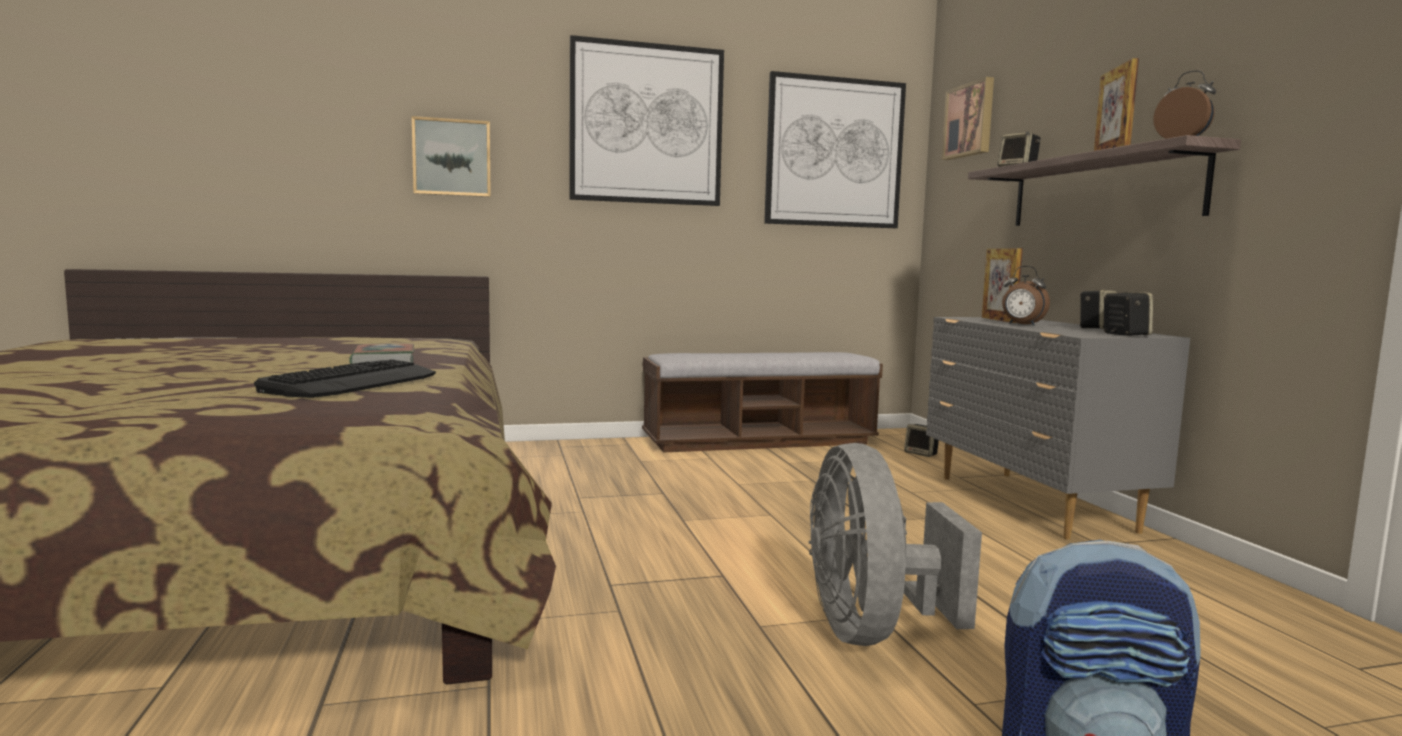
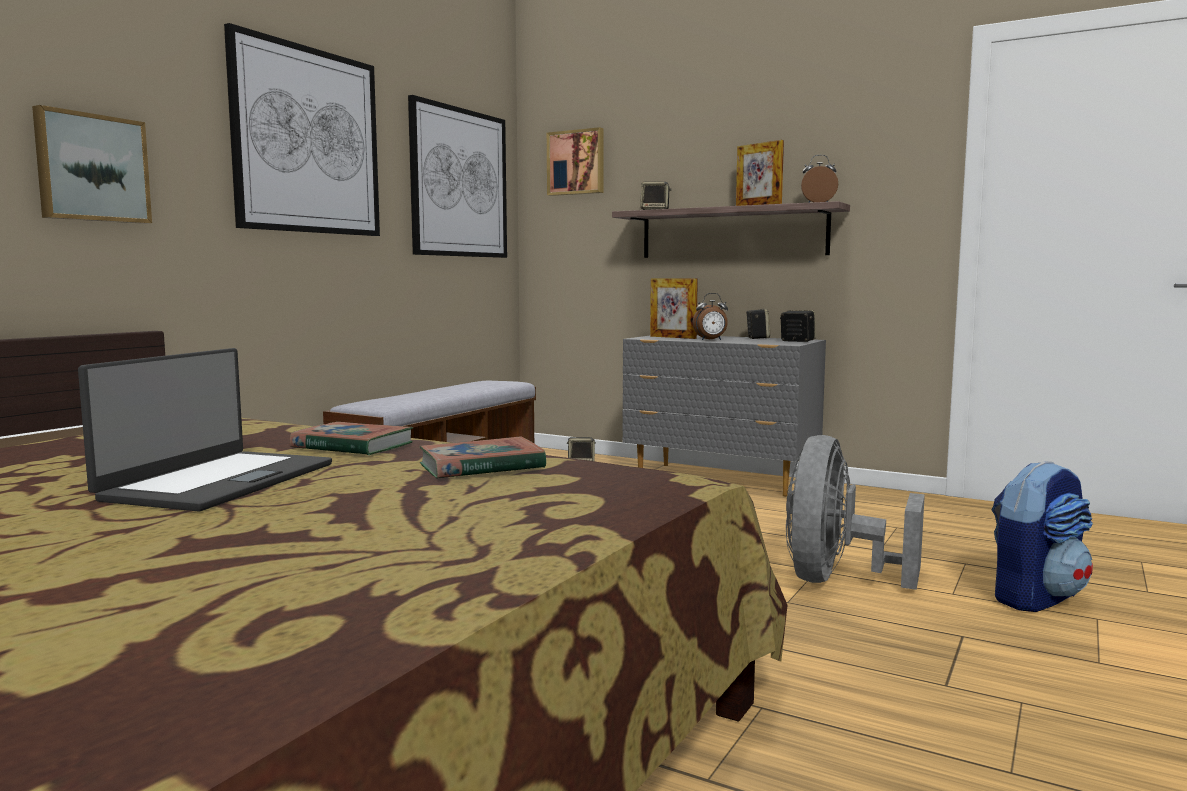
camera: 45 degrees left, 0 degrees up
keyboard [254,359,436,398] -> book [419,436,546,478]
grey fan [808,443,982,646] -> grey fan turned 75 degrees clockwise [786,435,925,590]
none -> laptop [78,348,332,512]

